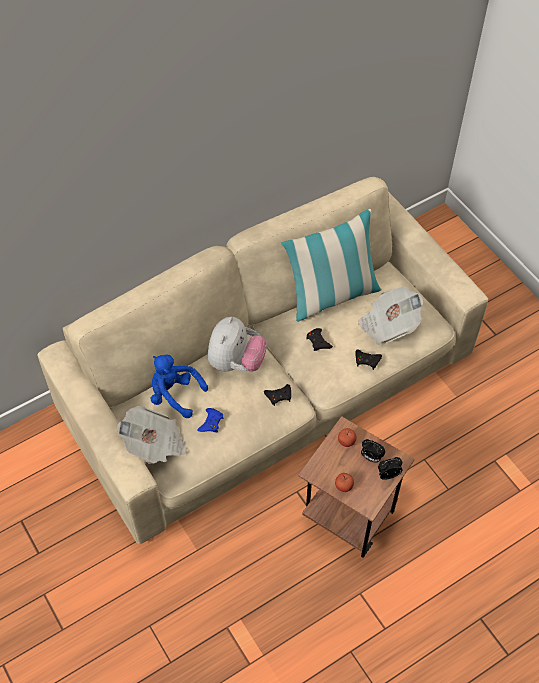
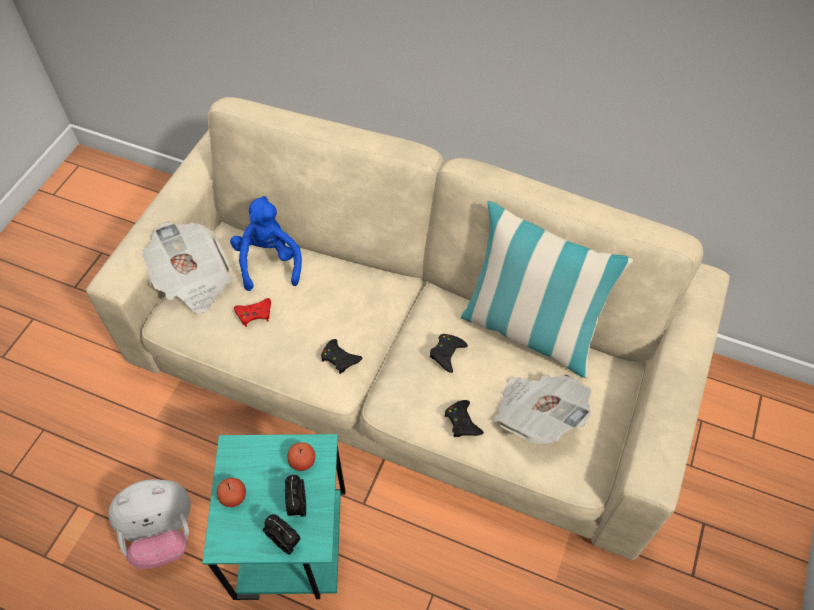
camera: 55 degrees right, 0 degrees up
blue game controller [197,408,223,432] -> red game controller [234,298,271,327]
plush toy [208,317,267,372] -> plush toy moved to [109,479,191,569]
brown side table [298,416,415,558] -> turquoise side table [202,434,345,600]

